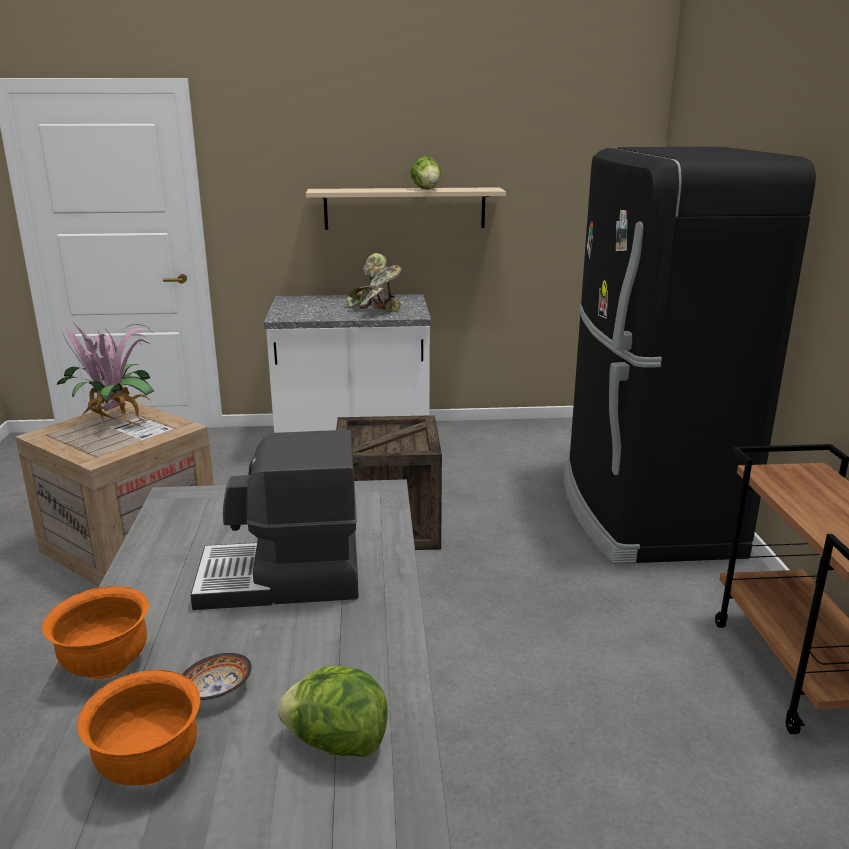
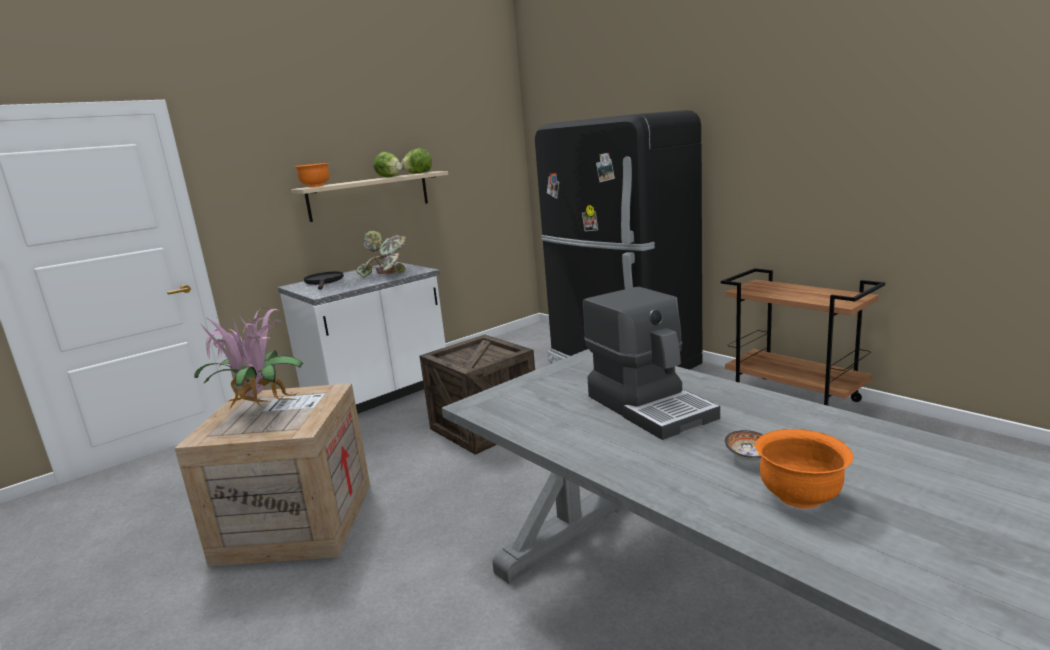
camera: 35 degrees left, 5 degrees down
orange bowl [42,586,149,679] -> orange bowl moved to [294,163,330,187]
coffee machine [191,430,359,610] -> coffee machine turned 75 degrees counterclockwise [583,287,720,440]
lettuce [278,666,387,757] -> lettuce moved to [401,148,432,174]
none -> black frying pan [304,271,344,290]

